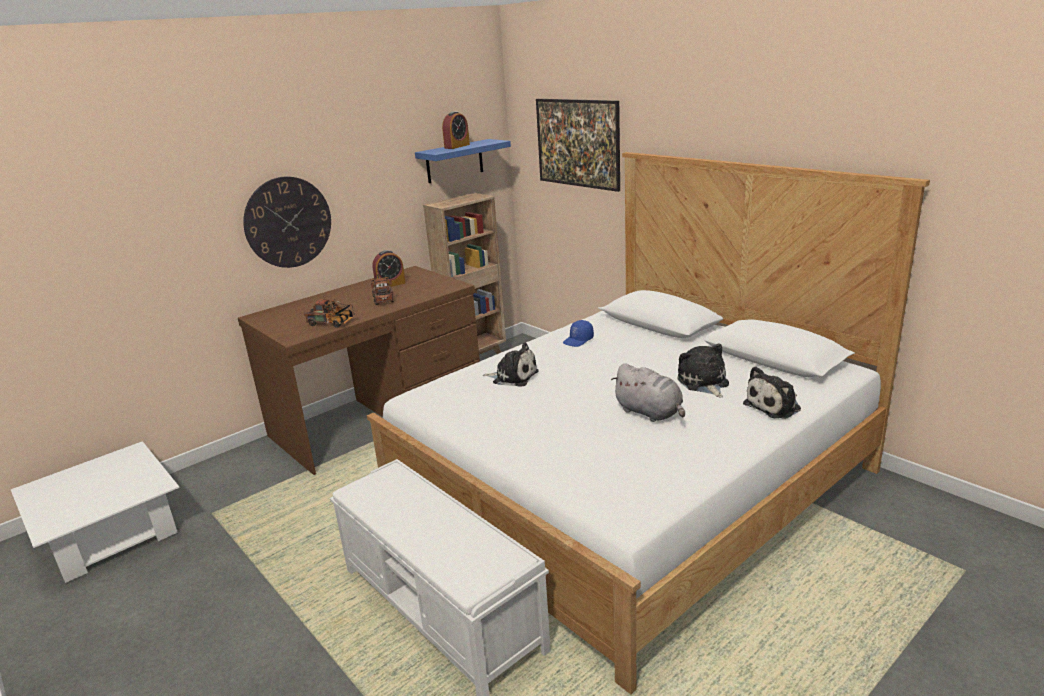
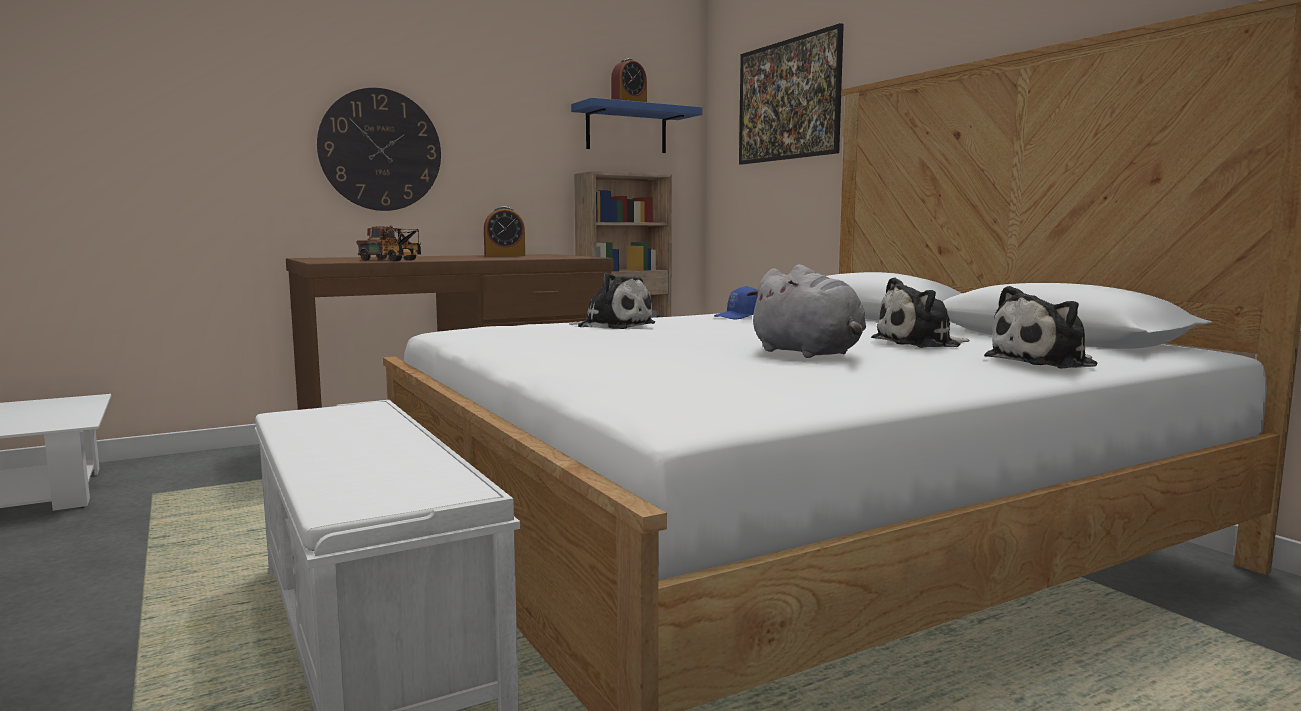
camera: 10 degrees right, 15 degrees down
toy truck [371,273,394,305] -> none
plush toy [677,343,729,397] -> plush toy turned 105 degrees counterclockwise [871,277,970,348]

